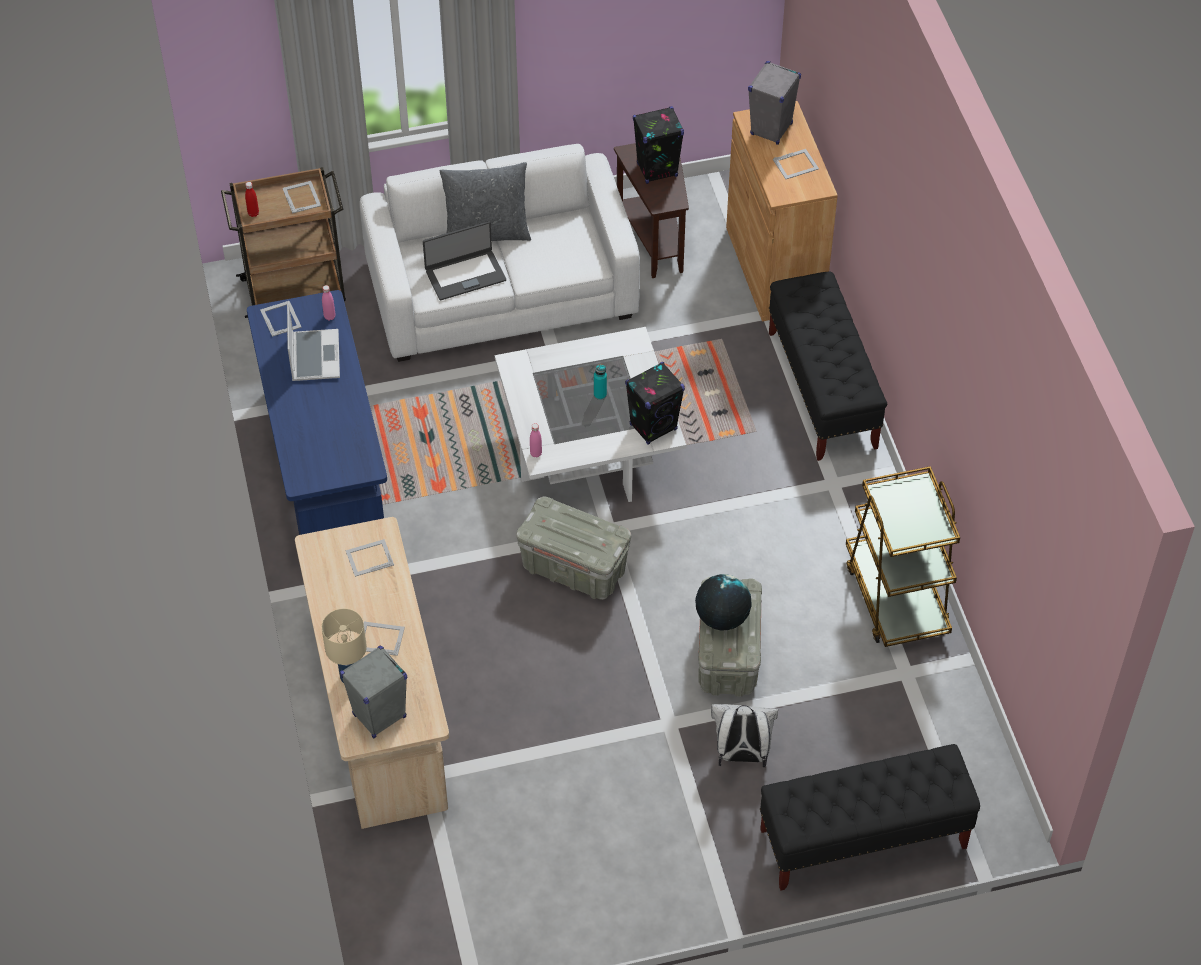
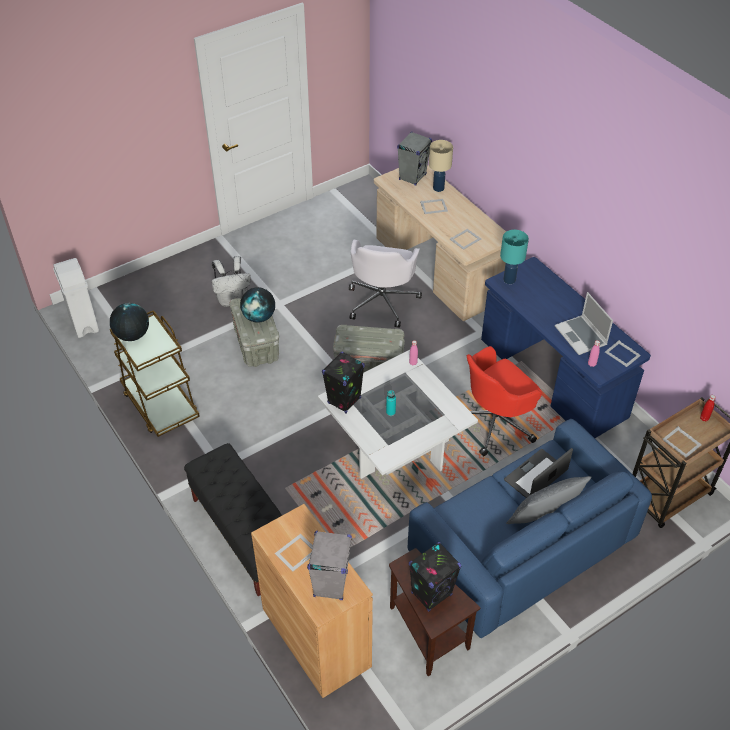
camera: 160 degrees right, 5 degrees down
white sofa [359,144,640,362] -> blue sofa [408,419,652,638]
black bench [760,744,980,891] -> none
none -> white trash can [53,258,99,338]
none -> globe [110,303,149,341]
none -> white office chair [349,240,422,328]
none -> red office chair [467,346,542,456]
none -> turquoise table lamp [500,230,529,284]

